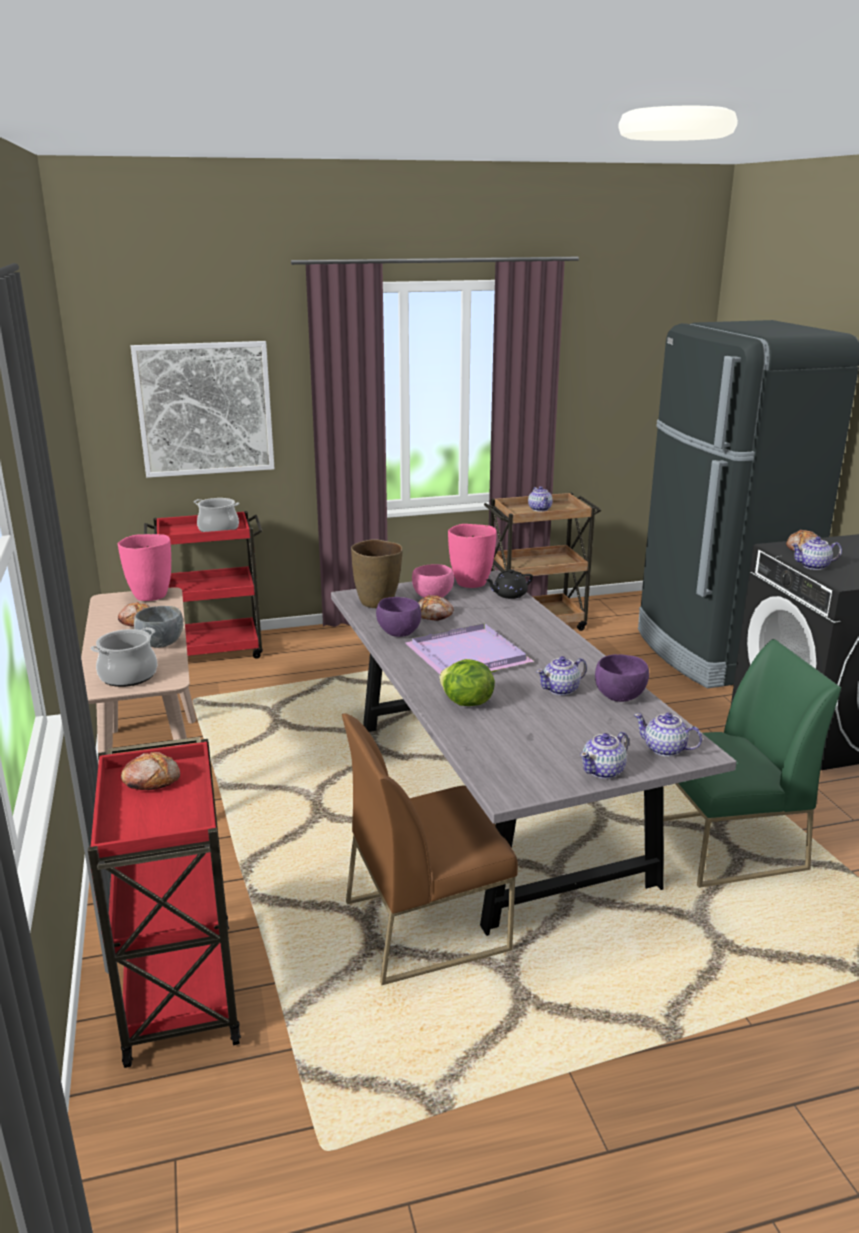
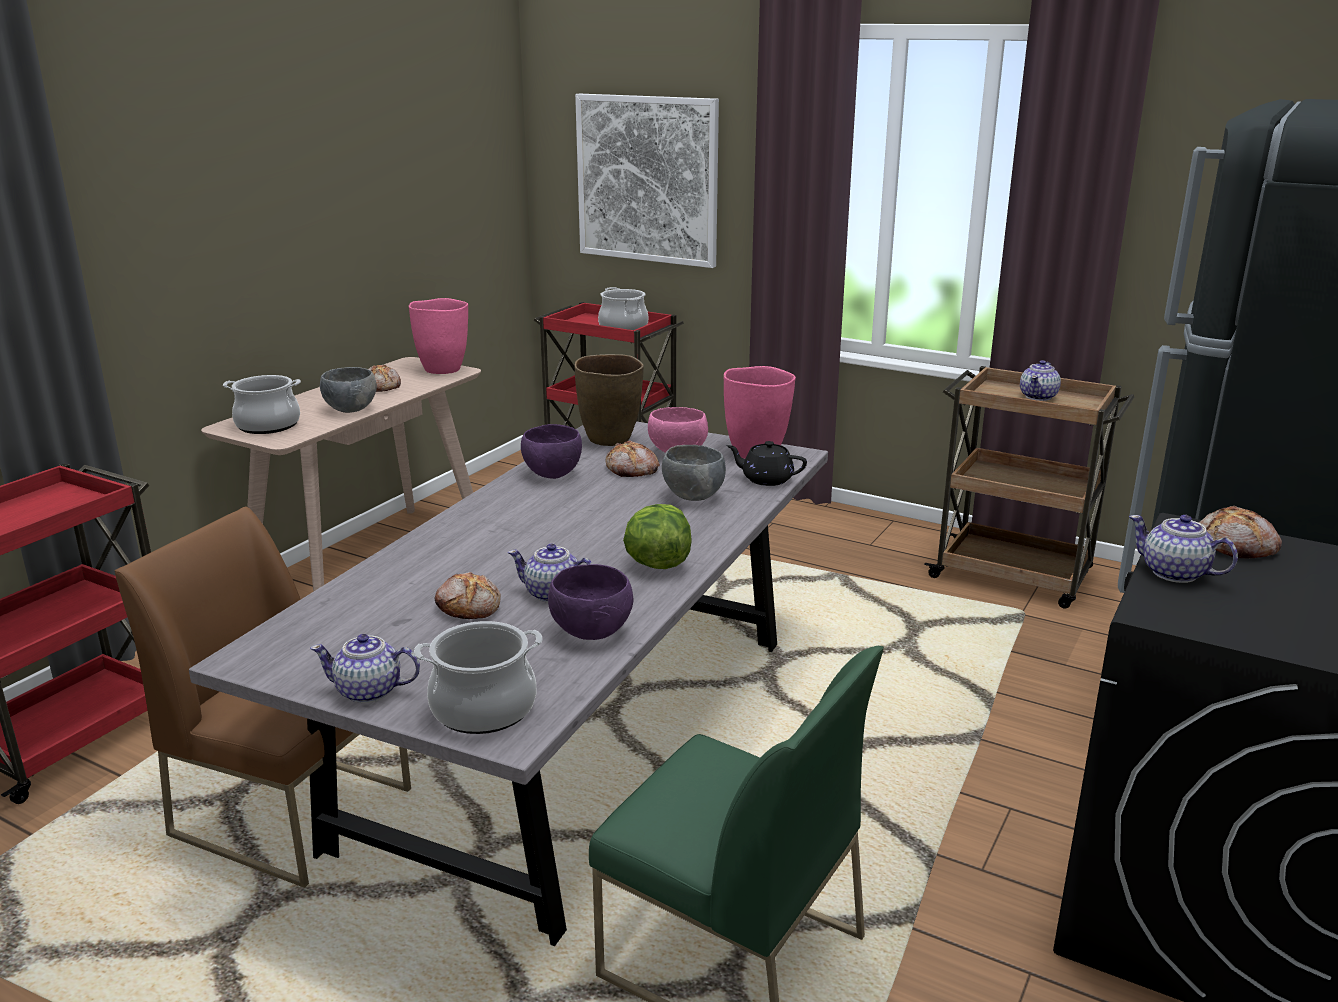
camera: 45 degrees right, 0 degrees up
bread [121,752,180,790] -> bread moved to [435,572,501,619]
purple tray [405,623,534,674] -> none
lettuce [439,659,495,706] -> lettuce moved to [623,504,692,569]
teapot [634,713,702,757] -> cooking pot [414,621,542,734]
none -> grey bowl [662,445,726,501]

